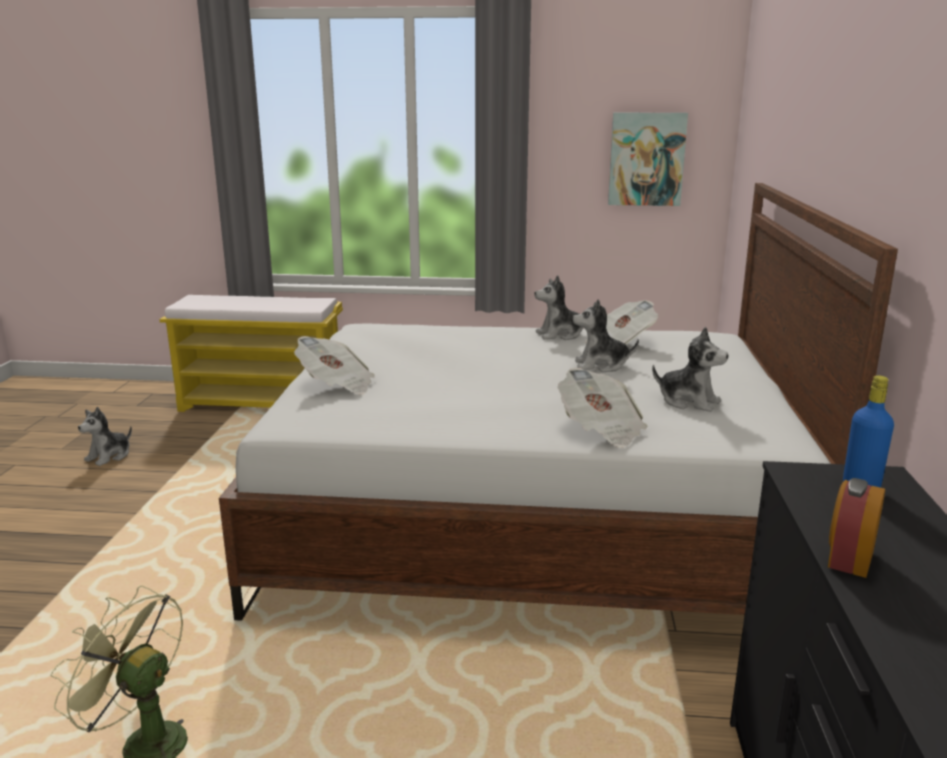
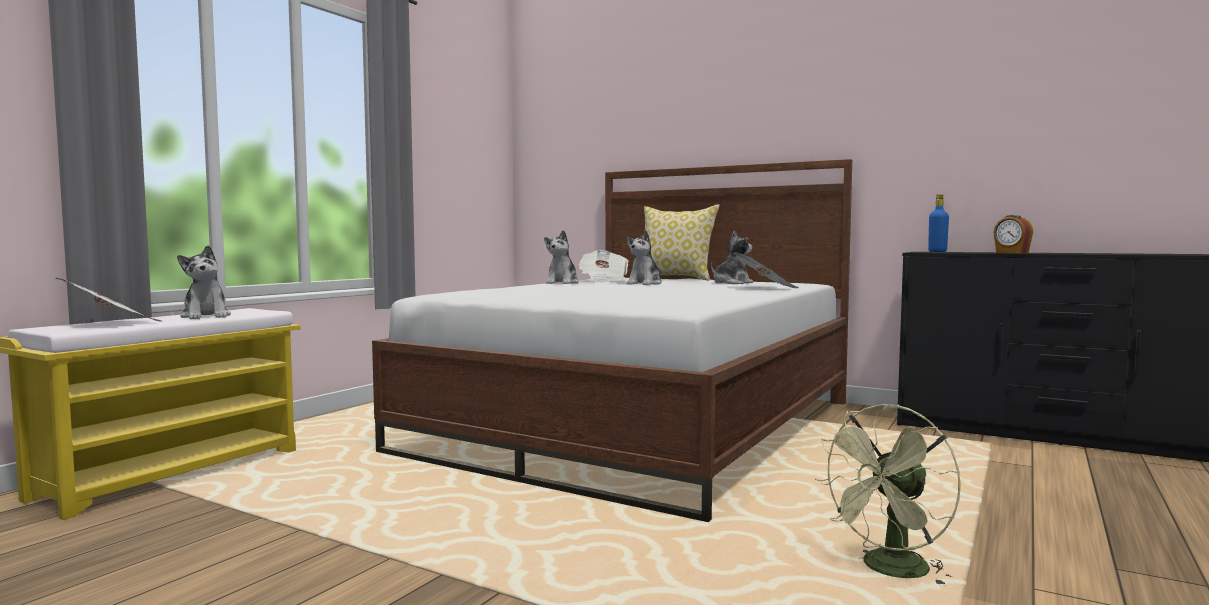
camera: 65 degrees left, 15 degrees down
plush toy [78,407,132,466] -> plush toy moved to [177,245,231,319]
newspaper [294,336,375,395] -> newspaper moved to [55,278,161,321]
picture [608,113,688,206] -> none
none -> pillow [644,204,720,281]

